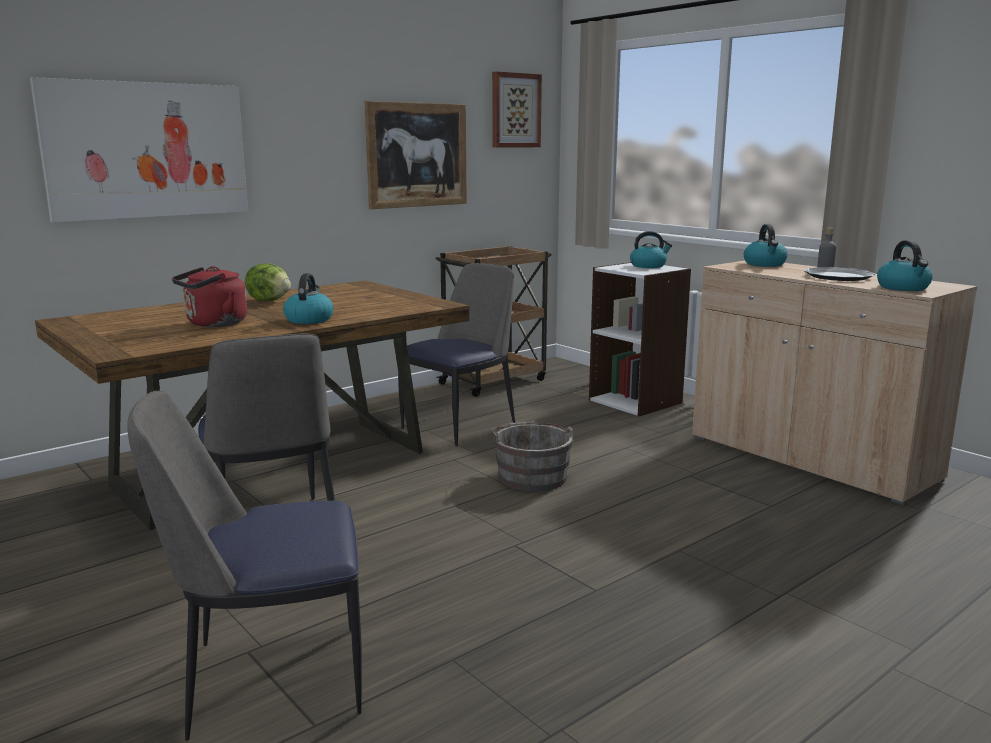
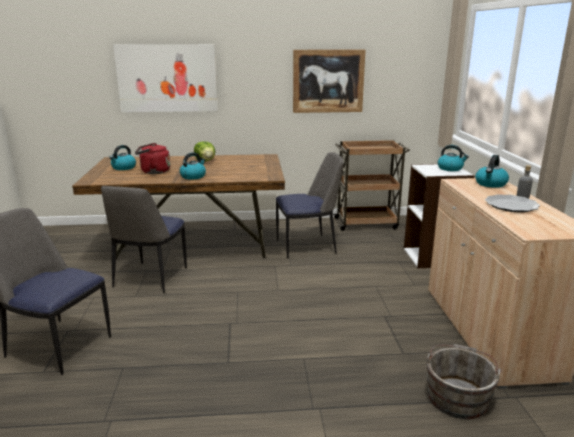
camera: 35 degrees right, 5 degrees up
picture [492,71,542,148] -> none
grey bucket [492,421,573,491] -> grey bucket moved to [427,344,502,419]
kettle [877,240,933,291] -> kettle moved to [109,145,136,170]

